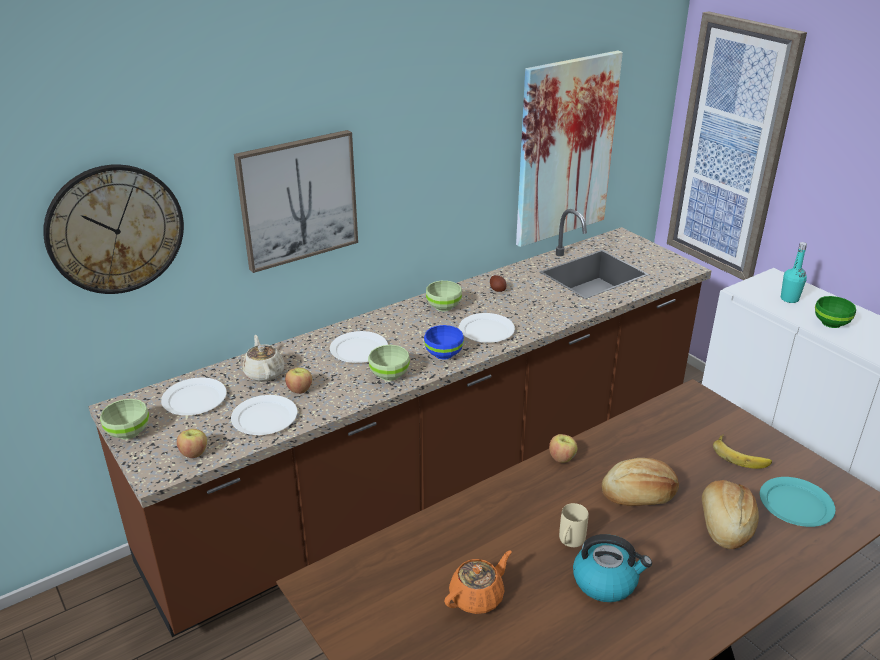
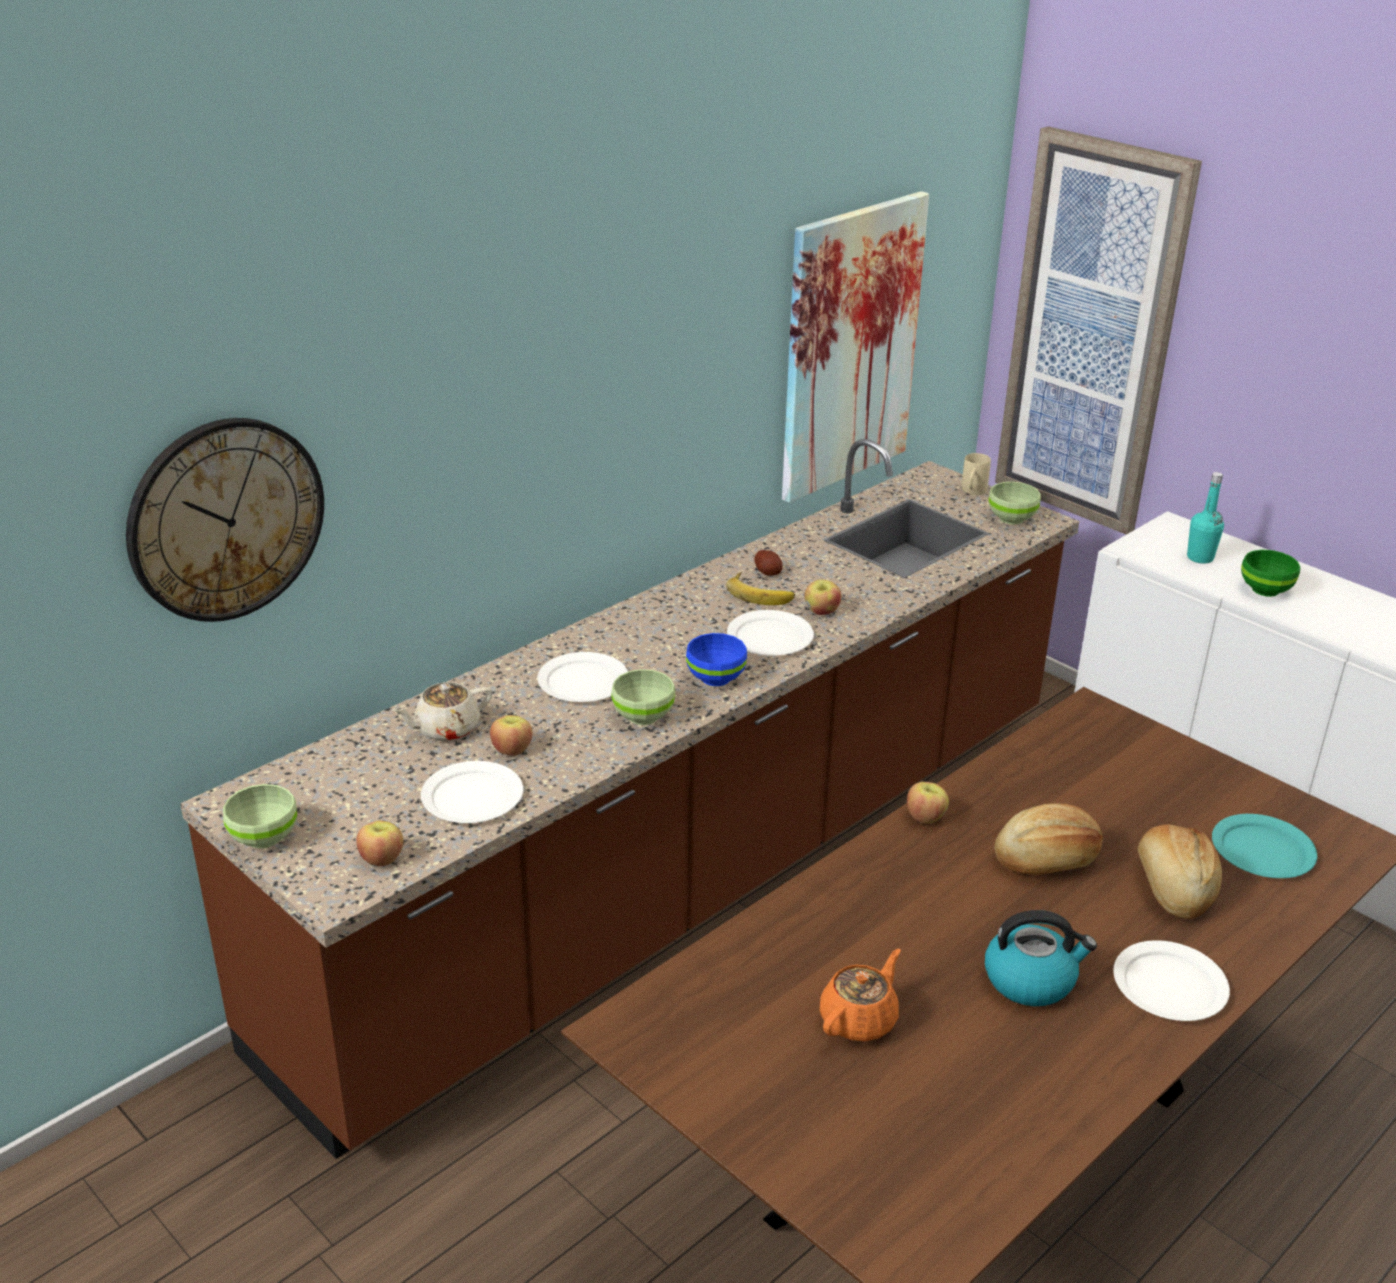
camera: 10 degrees left, 0 degrees up
white plate [161,377,227,415] -> white plate moved to [1113,940,1230,1021]
picture [234,130,358,273] -> none
beige teapot [243,335,284,382] -> beige teapot turned 90 degrees counterclockwise [392,682,492,741]
green bowl [426,281,462,311] -> green bowl moved to [989,482,1041,525]
beige mug [559,503,589,547] -> beige mug moved to [962,453,991,495]
banana [713,434,772,469] -> banana moved to [727,572,795,605]
none -> apple [804,579,841,615]

